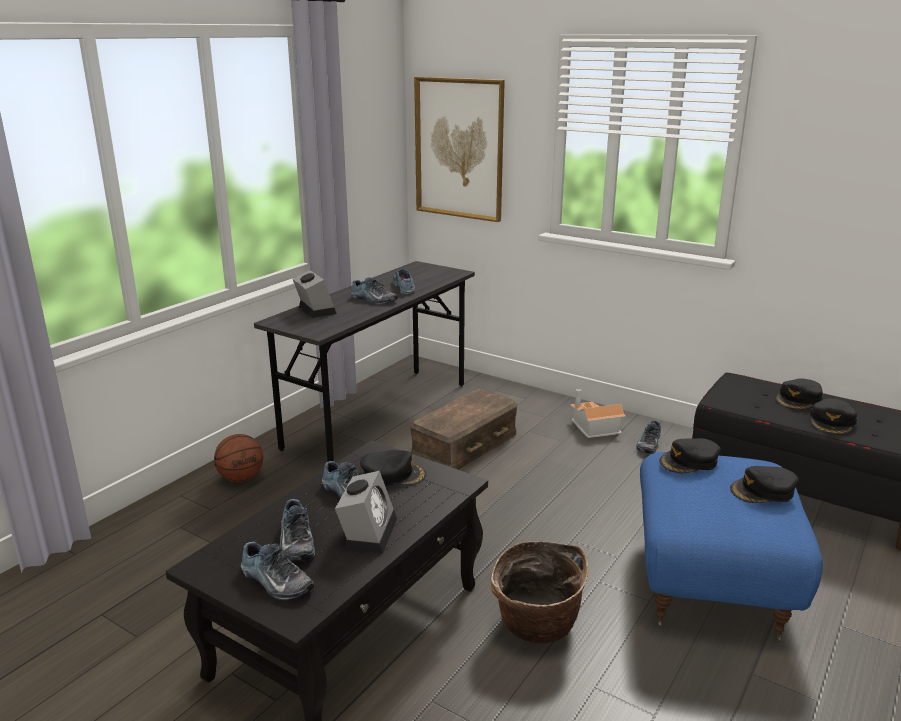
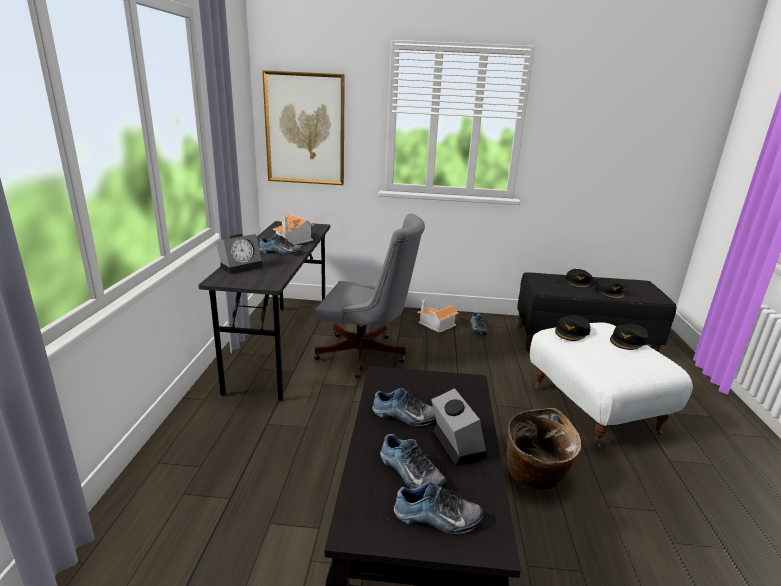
camera: 30 degrees left, 0 degrees up
basketball [214,434,263,482] -> none
alarm clock [293,270,337,318] -> alarm clock turned 105 degrees clockwise [216,234,263,274]
black cap [360,450,426,486] -> none
shoe [393,268,415,294] -> toy house [273,214,315,245]
brown storage box [410,389,518,470] -> grey office chair [313,214,425,378]
blue ottoman [640,452,823,642] -> white ottoman [530,323,693,448]

